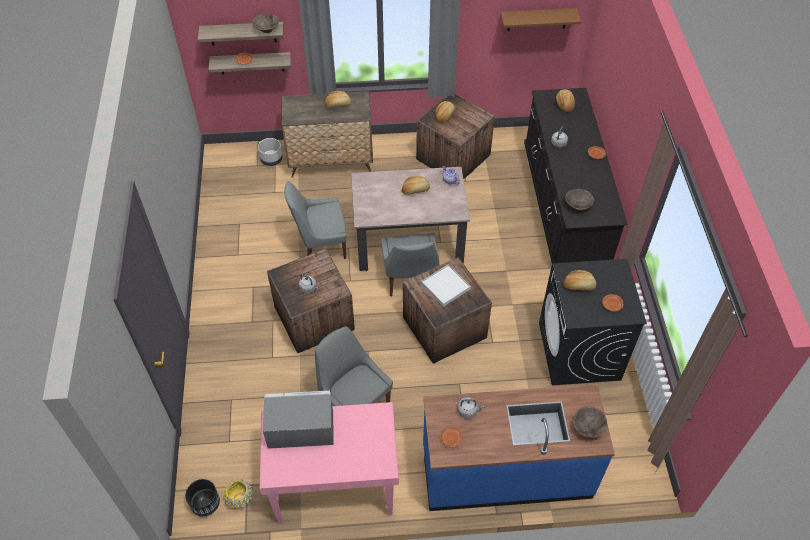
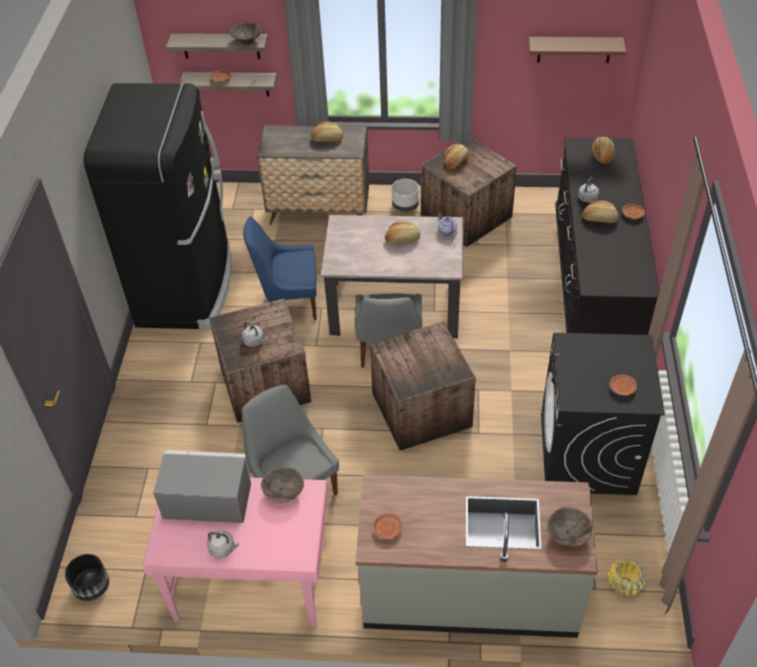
camera: 10 degrees right, 5 degrees down
yellow planter [223,479,253,509] -> yellow planter moved to [608,558,646,596]
grey planter [258,138,283,166] -> grey planter moved to [392,179,419,212]
grey chair [284,181,347,259] -> blue chair [243,216,317,320]
white tray [421,264,471,307] -> none
blue counter [423,384,615,511] -> grey counter [356,475,598,638]
grey kettle [457,397,484,419] -> grey kettle moved to [207,530,239,558]
bread [563,270,597,291] -> bread moved to [582,200,619,223]
brown bowl [565,189,594,210] -> brown bowl moved to [261,467,304,502]
none -> black fridge [84,83,232,329]

